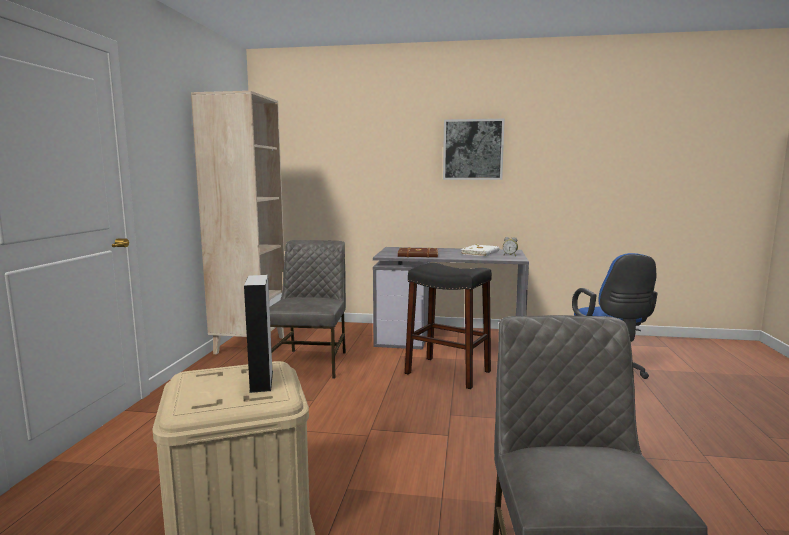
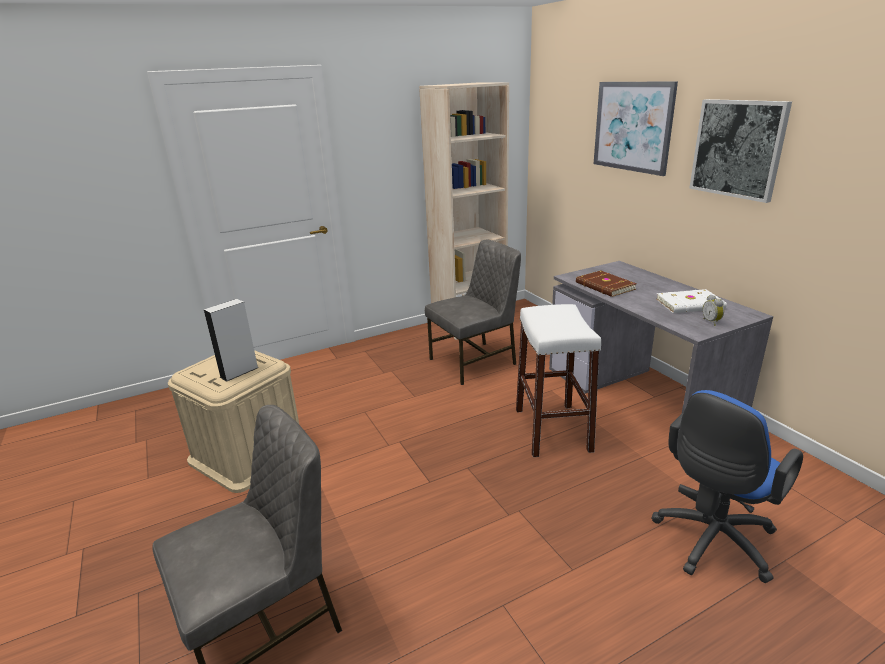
camera: 55 degrees right, 15 degrees up
black stool [405,263,492,389] -> white stool [516,304,601,457]
none -> picture [594,81,678,176]

